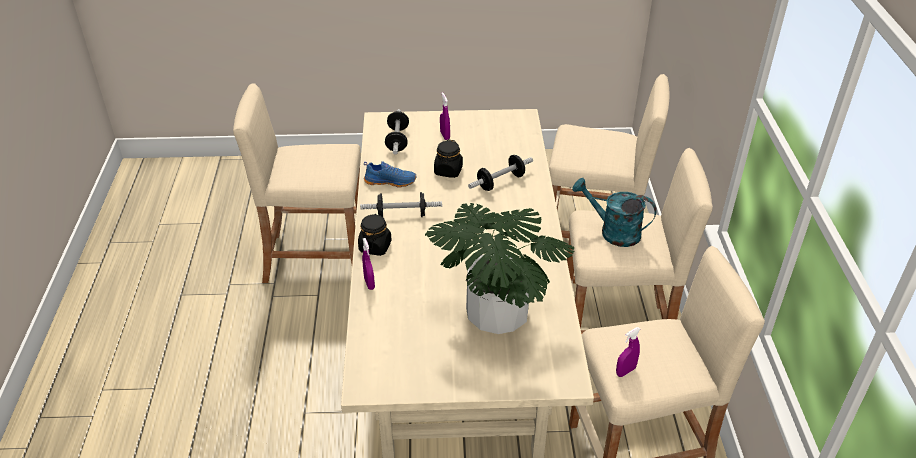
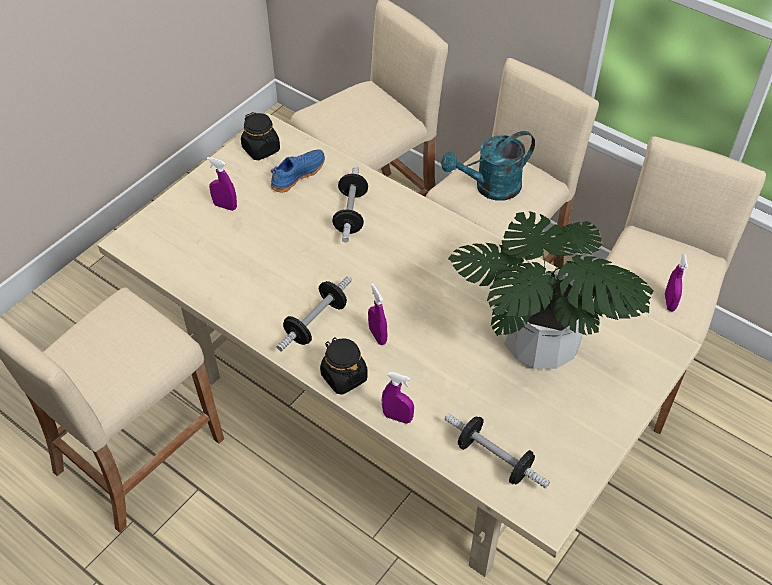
camera: 50 degrees left, 10 degrees up
blue shoe [364,161,416,188] -> blue shoe moved to [271,149,325,193]
dumbbell [385,109,409,155] -> dumbbell moved to [445,413,550,489]
black jar [434,139,463,178] -> black jar moved to [241,112,280,160]
none -> purple spray bottle [368,283,387,345]

